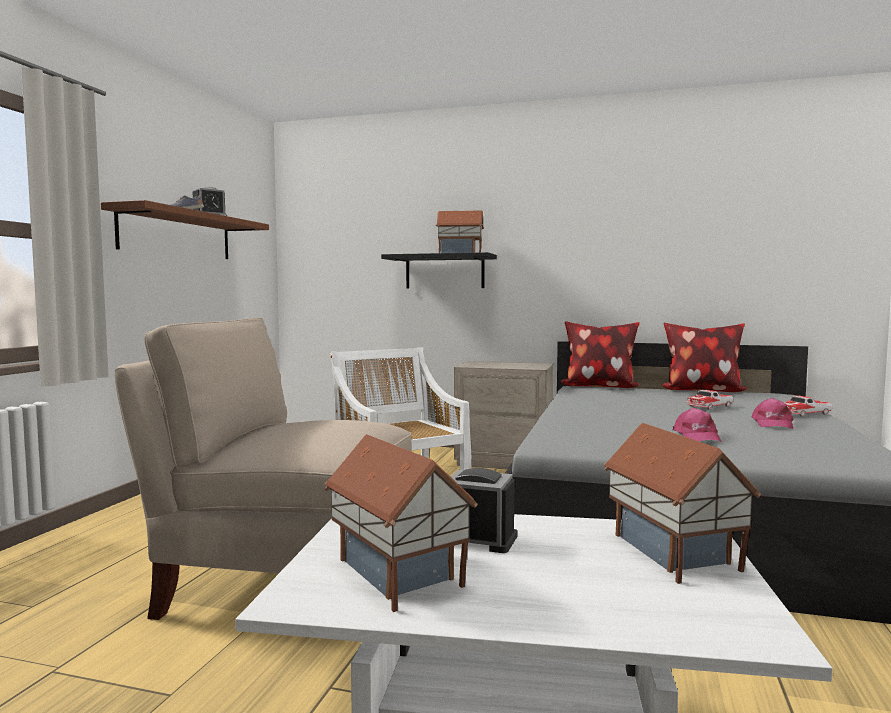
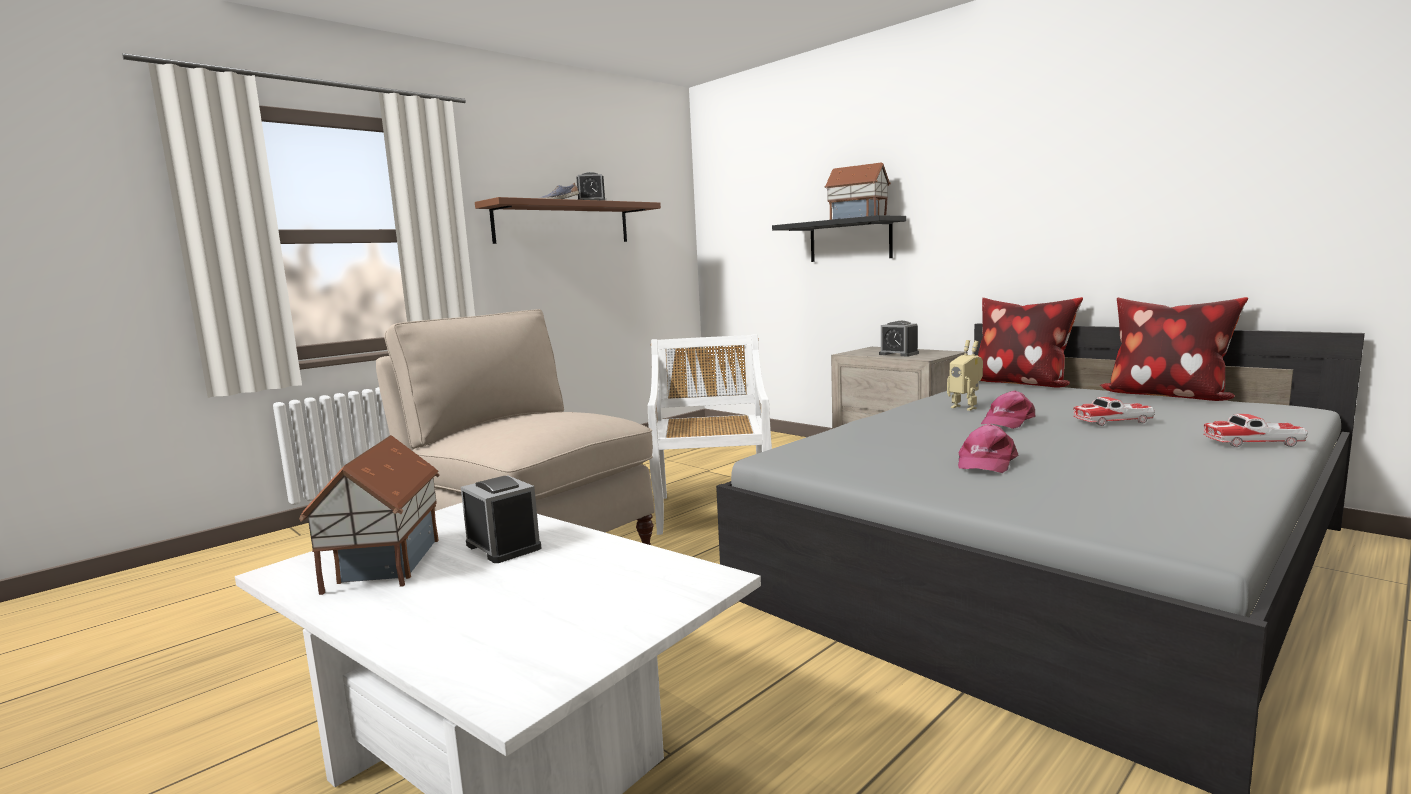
camera: 30 degrees right, 5 degrees up
toy house [604,423,761,584] -> none
pink cap [752,398,794,429] -> pink cap moved to [981,390,1035,429]
none -> alarm clock [879,321,919,357]
none -> toy robot [947,340,983,411]

